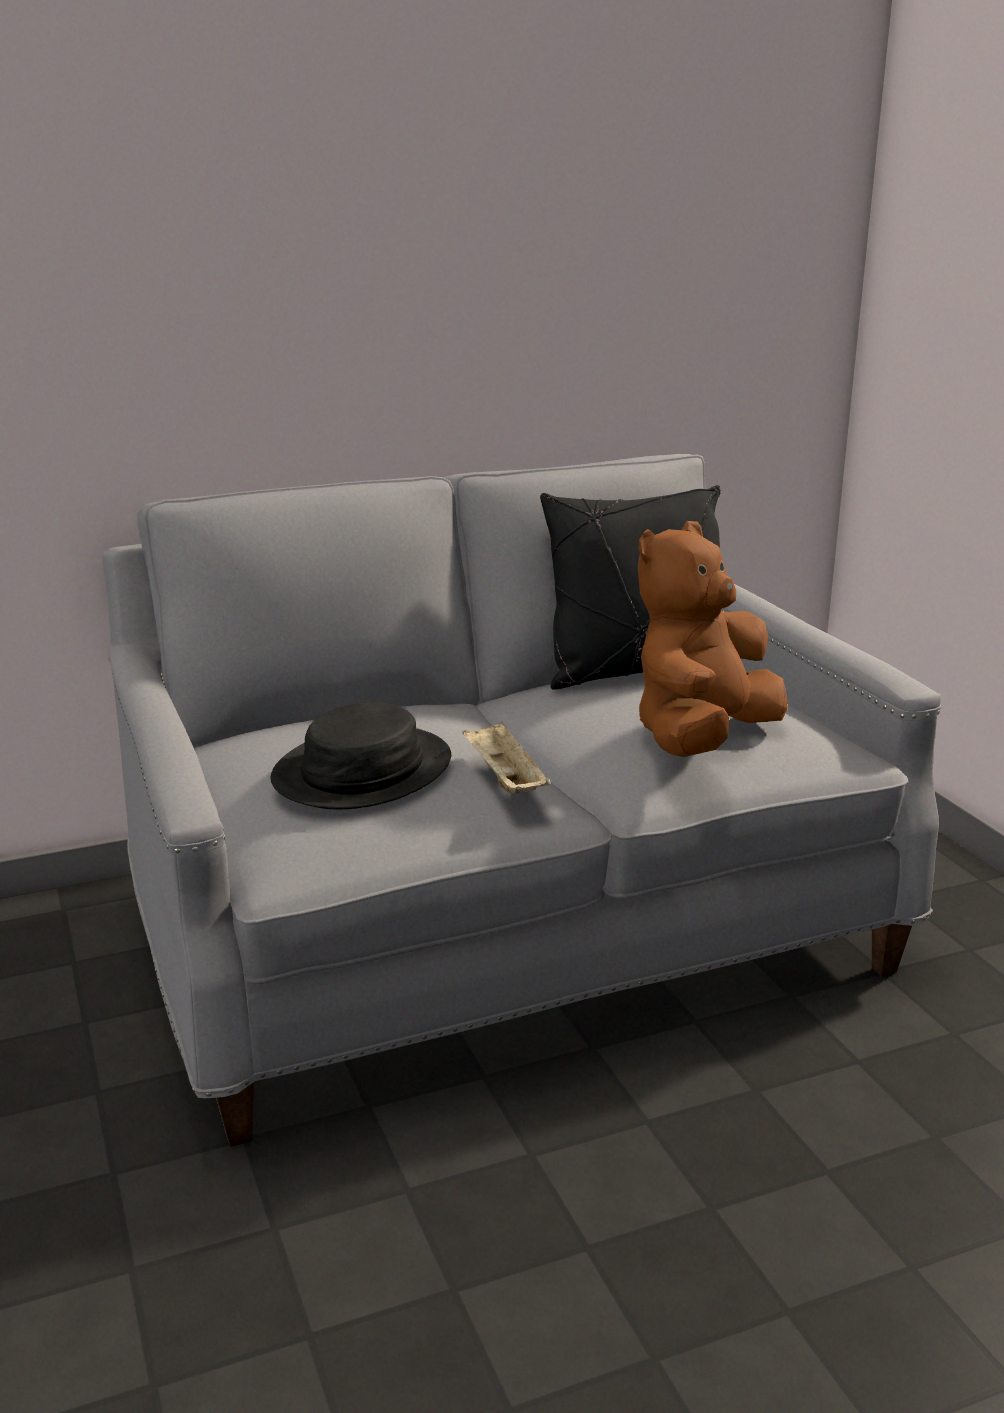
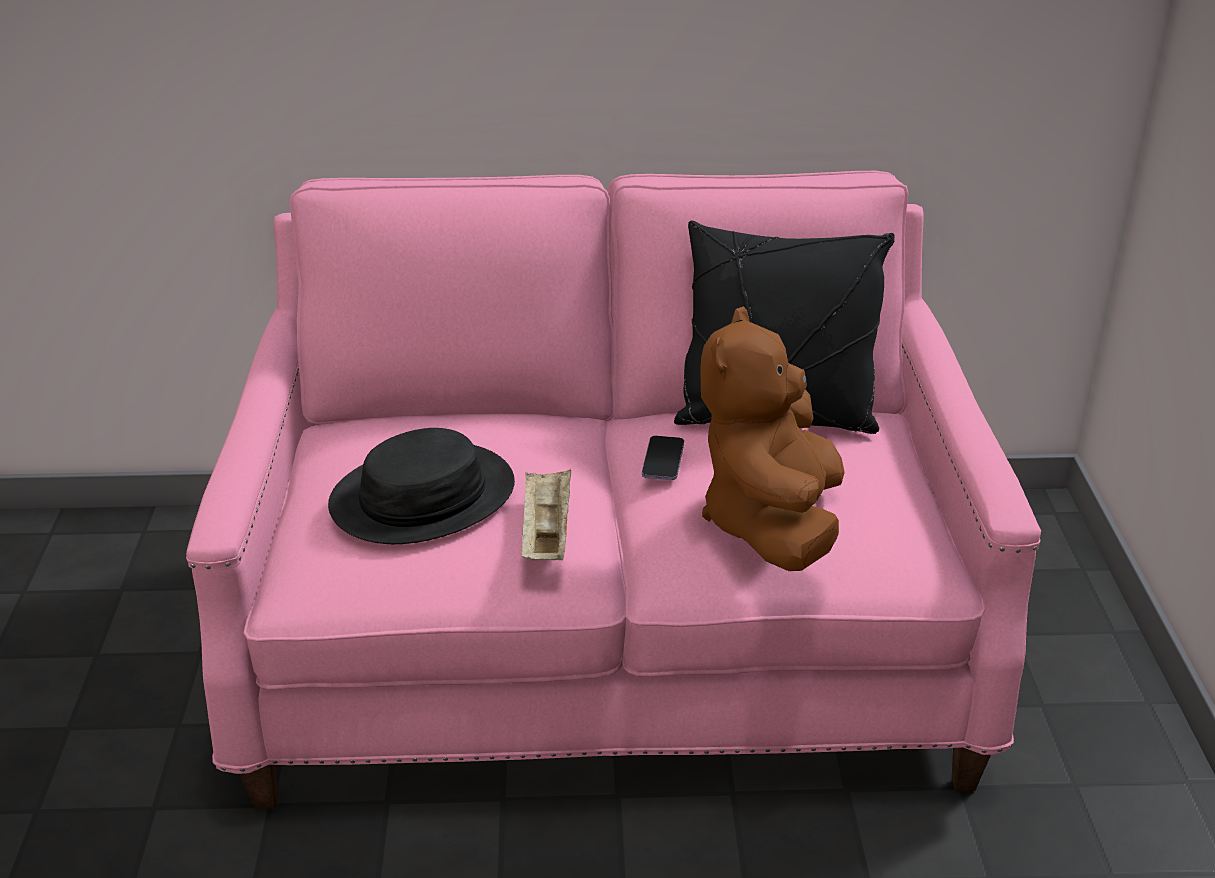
camera: 20 degrees right, 10 degrees up
grey sofa [102,454,941,1147] -> pink sofa [186,171,1041,810]
brown plush toy [638,521,788,757] -> brown plush toy turned 45 degrees counterclockwise [701,306,845,571]
none -> phone [642,436,684,480]

